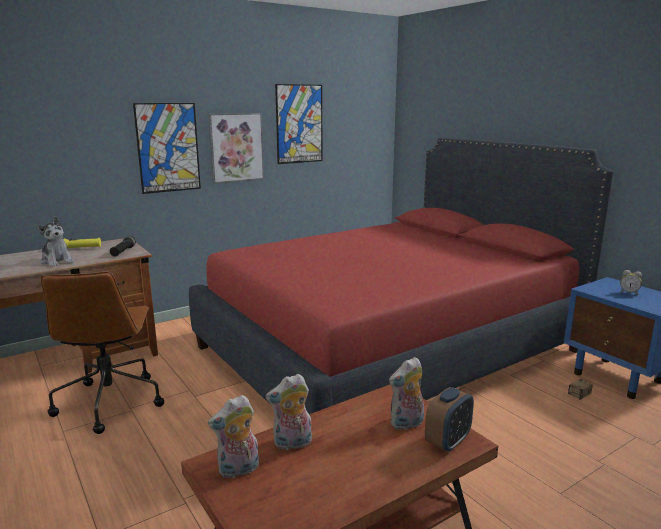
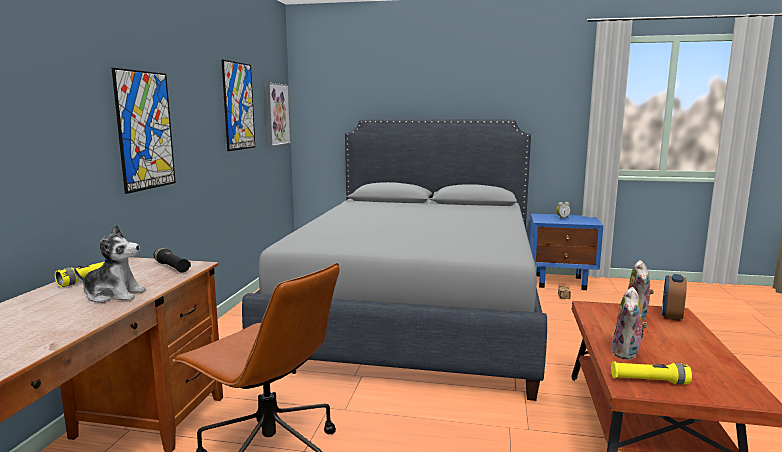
camera: 45 degrees left, 5 degrees down
red bed [189,137,614,414] -> grey bed [242,119,547,401]
picture [208,113,264,184] -> picture moved to [265,82,291,147]
plush toy [208,395,259,478] -> yellow flashlight [611,361,692,384]
alarm clock [425,387,474,452] -> alarm clock turned 150 degrees counterclockwise [662,274,687,321]

